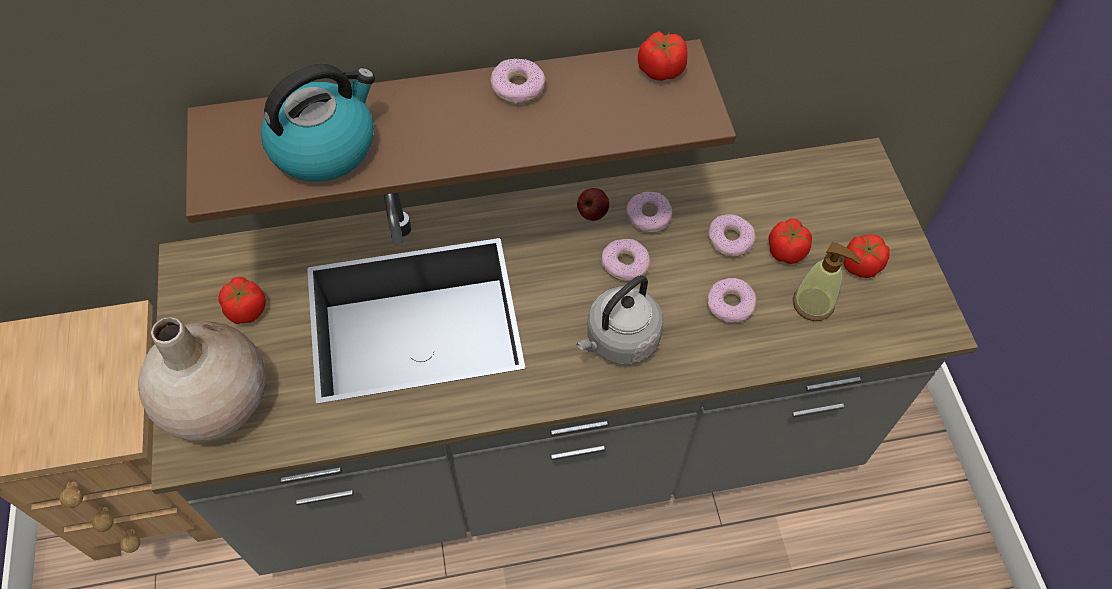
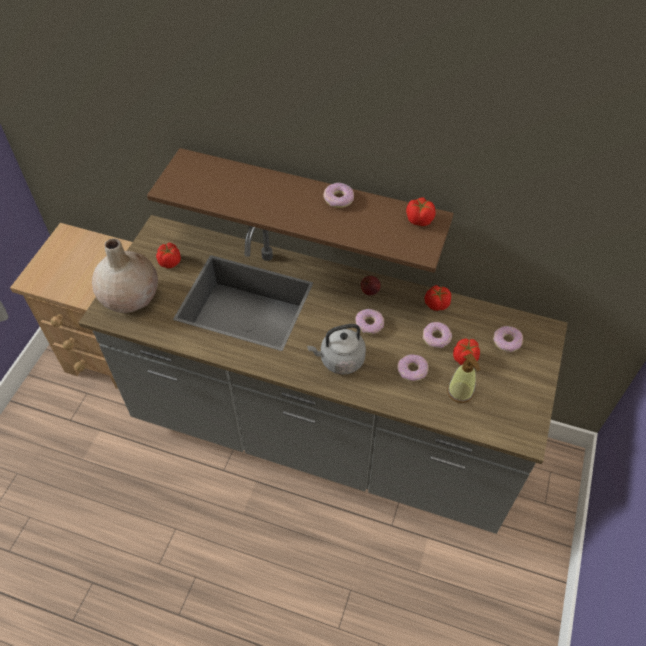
camera: 30 degrees right, 5 degrees down
kettle [261,63,375,182] -> none
donut [626,192,672,233] -> donut moved to [493,326,523,352]
tomato [843,234,890,278] -> tomato moved to [425,285,451,311]

